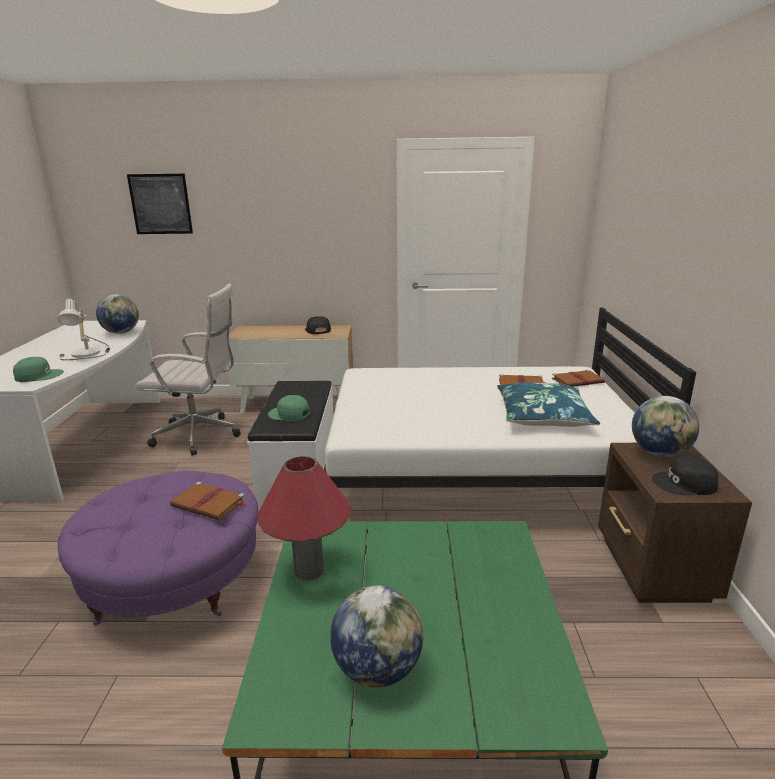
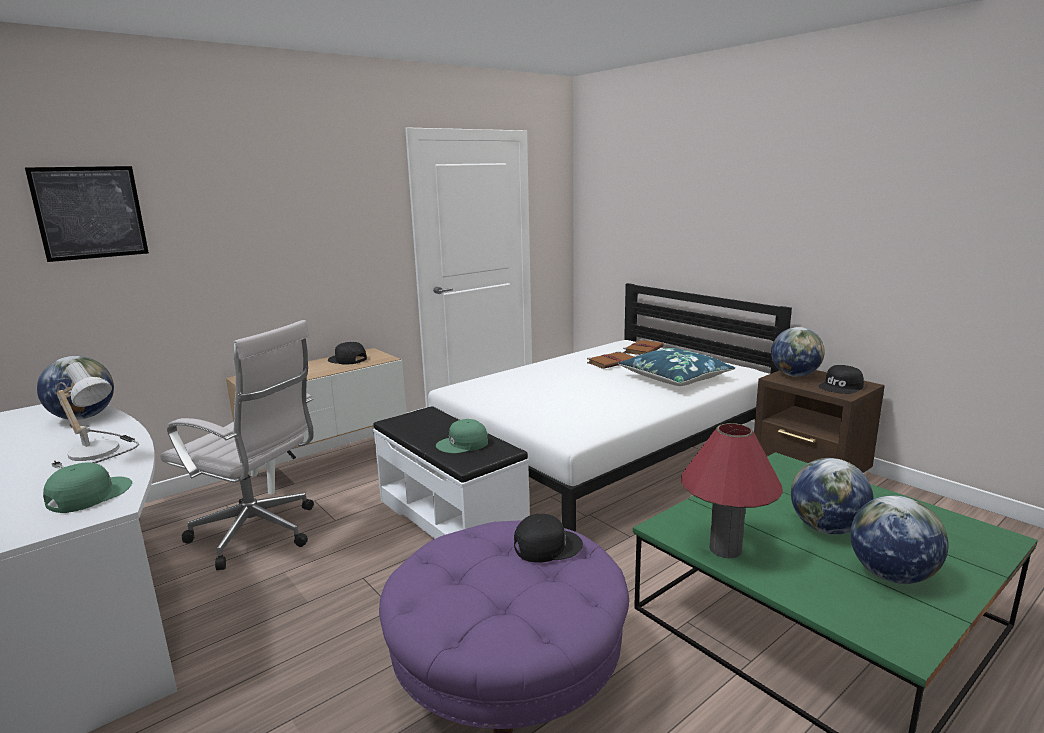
camera: 40 degrees left, 5 degrees down
white office chair [135,284,240,456] -> white office chair turned 60 degrees clockwise [160,320,314,570]
brown book [170,482,246,520] -> black cap [514,514,583,563]
none -> globe [791,458,873,535]

